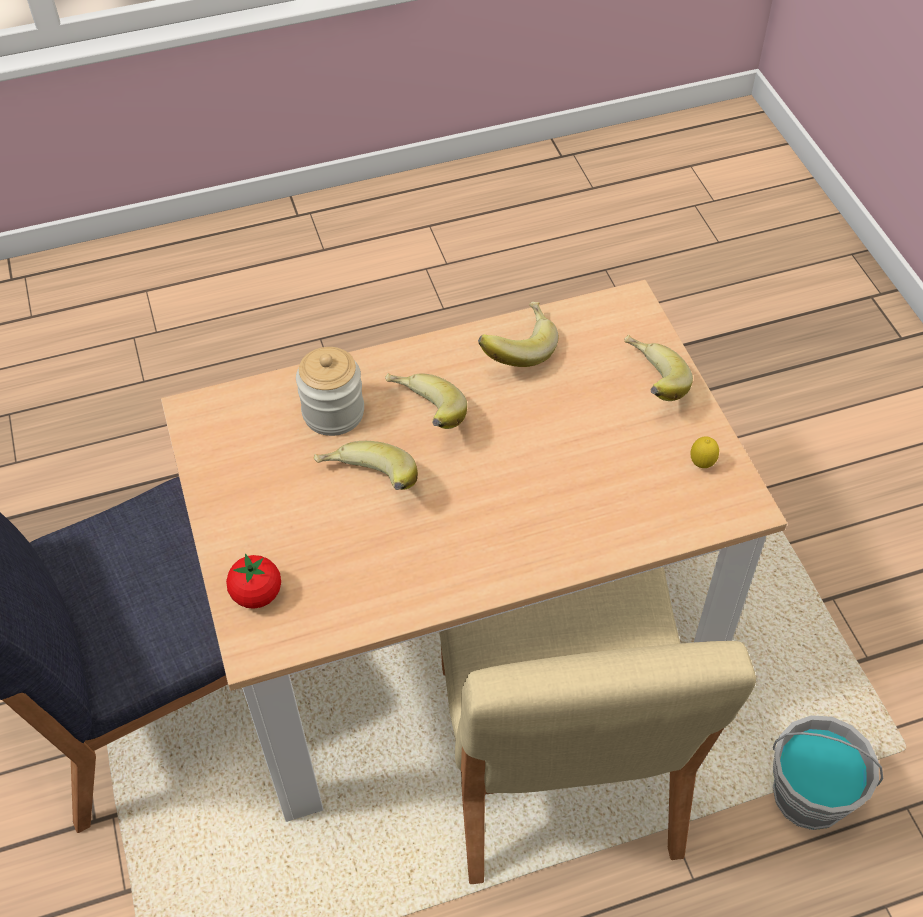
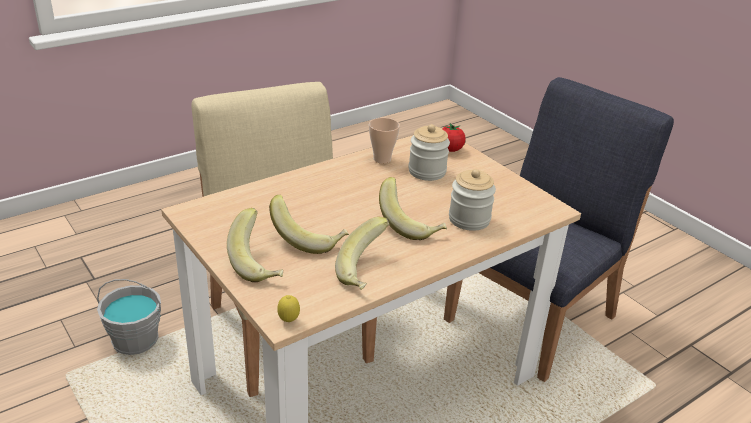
camera: 160 degrees right, 20 degrees down
banana [314,441,418,490] -> banana moved to [269,195,349,254]
lemon [690,437,719,468] -> lemon moved to [277,295,300,322]
none -> cup [369,118,400,164]
none -> jar [408,124,450,181]

